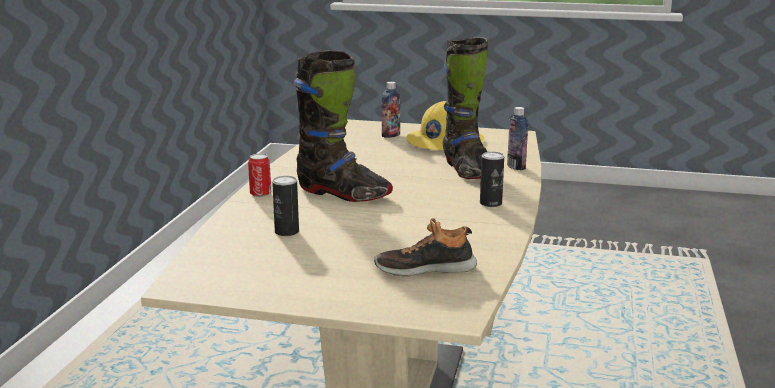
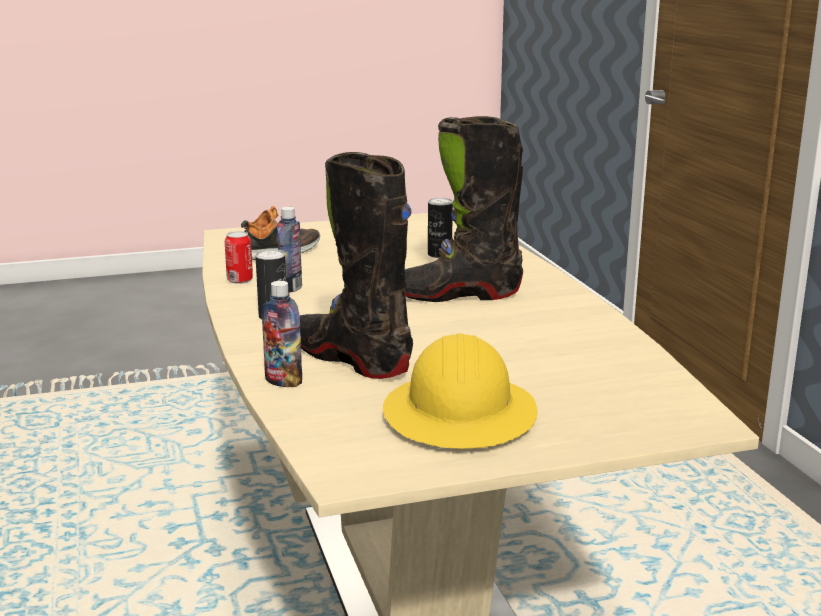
camera: 150 degrees right, 0 degrees up
can [248,154,271,197] -> can moved to [225,231,253,284]
bottle [382,82,400,138] -> bottle moved to [277,207,302,293]

